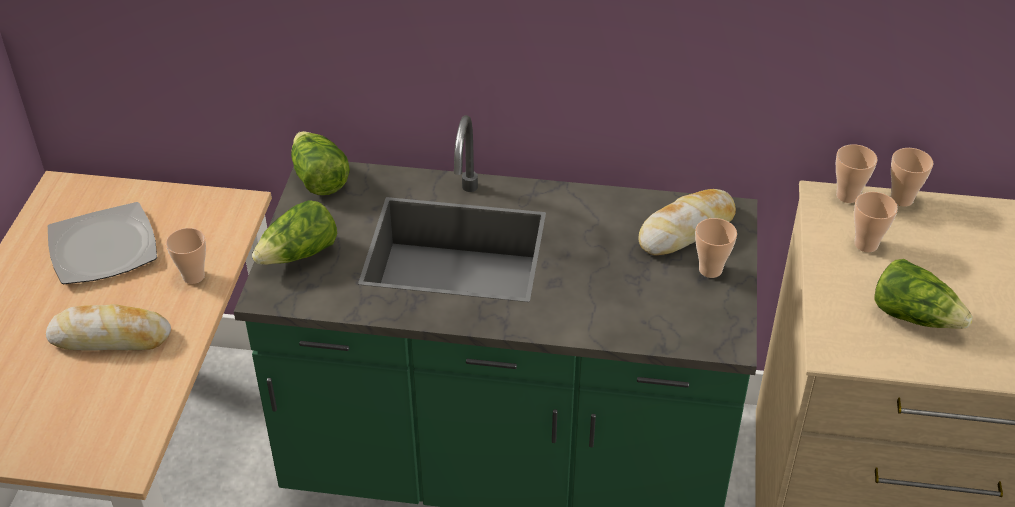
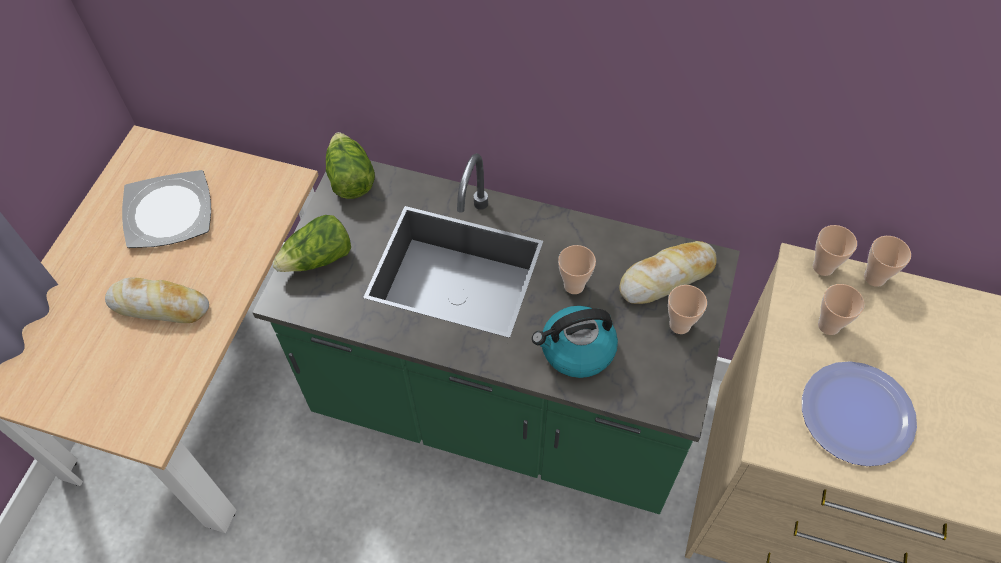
camera: 10 degrees right, 15 degrees up
cup [166,228,206,284] -> cup moved to [558,245,596,294]
lettuce [874,259,973,329] -> plate [802,361,917,466]
none -> kettle [532,306,618,378]

